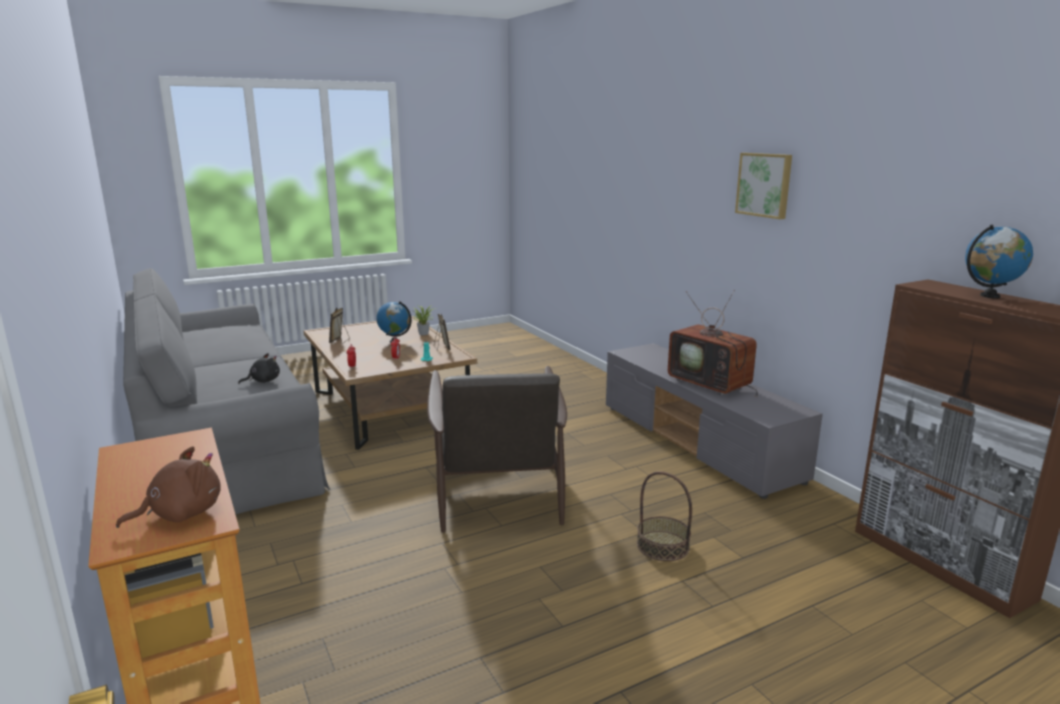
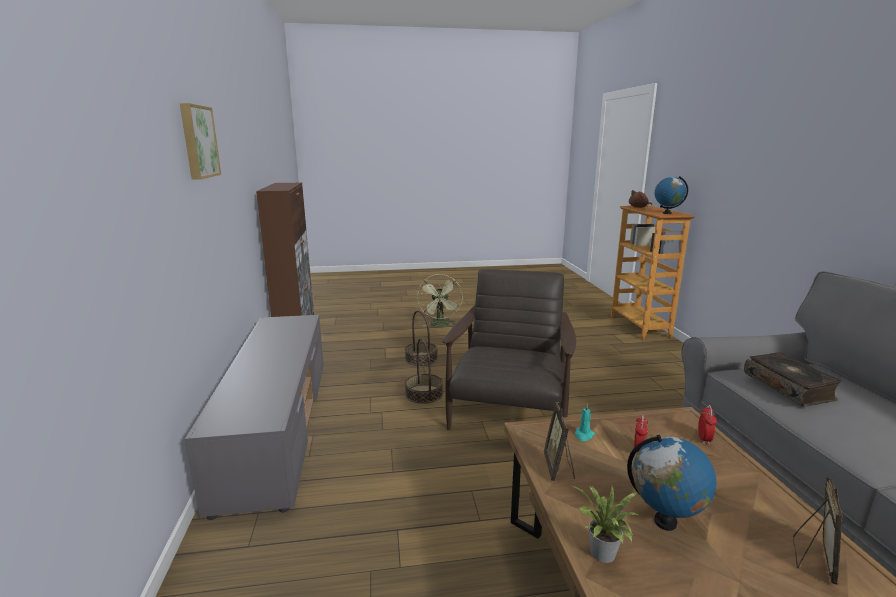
camera: 160 degrees left, 0 degrees up
black plush toy [238,353,280,384] -> book [744,352,841,406]
television [668,290,758,397] -> none
globe [965,225,1033,299] -> globe moved to [655,176,688,214]
none -> basket [405,338,443,404]
none -> green fan [417,274,462,327]

